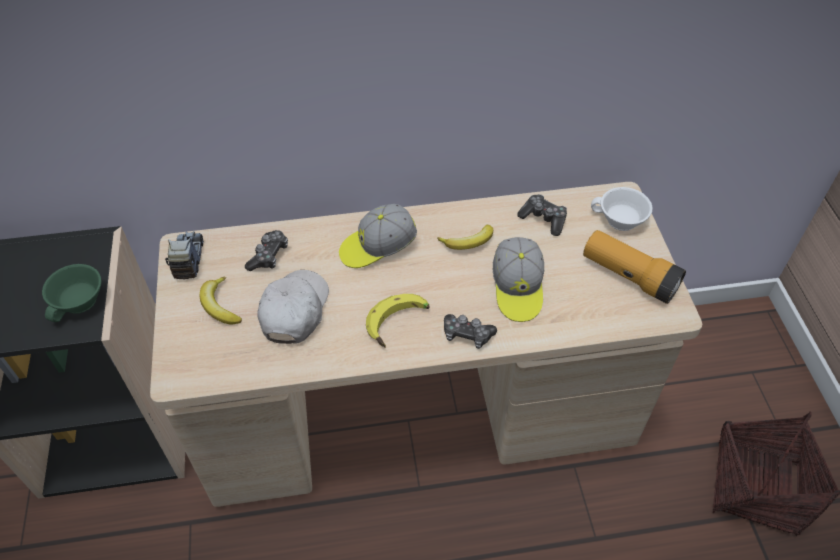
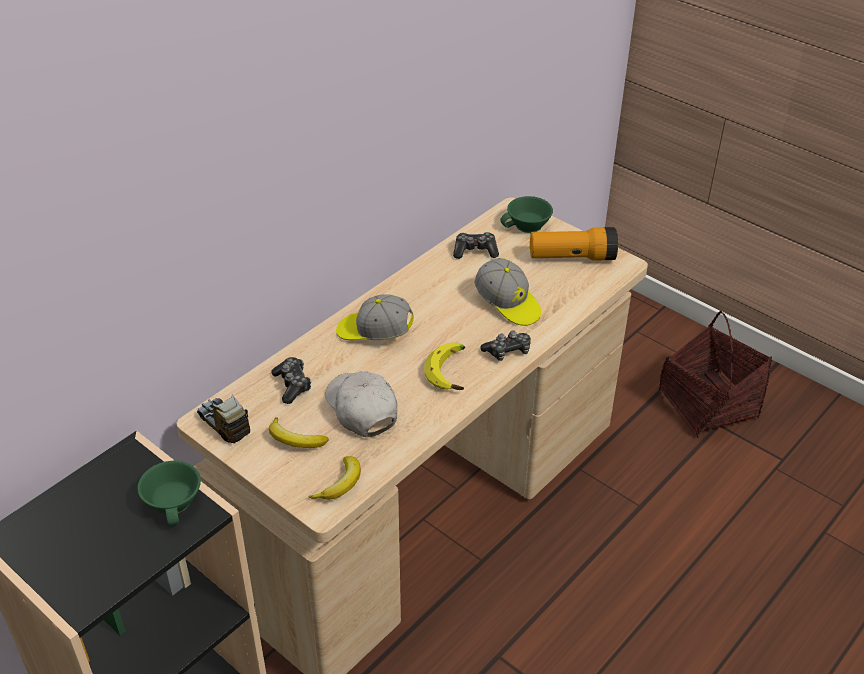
camera: 40 degrees left, 10 degrees down
cap [339,204,417,268] -> cap turned 75 degrees clockwise [336,294,414,340]
banana [437,225,493,250] -> banana moved to [308,456,361,500]
white cup [591,187,652,231] -> green cup [500,196,553,233]

